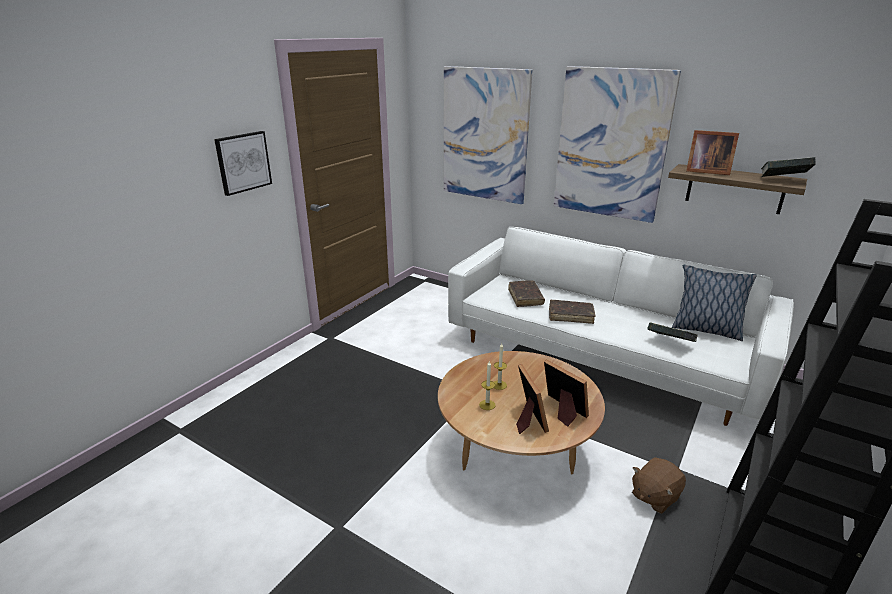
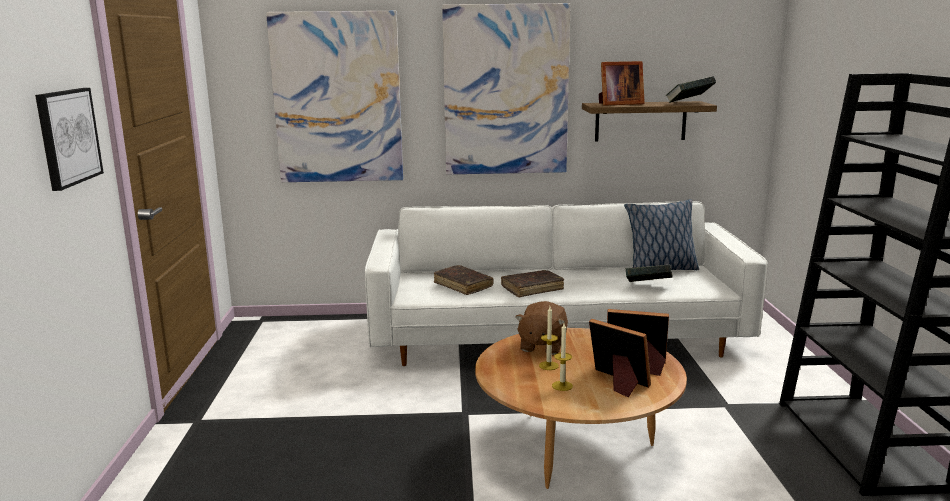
camera: 35 degrees left, 10 degrees down
brown plush toy [632,457,686,514] -> brown plush toy moved to [515,301,568,355]

